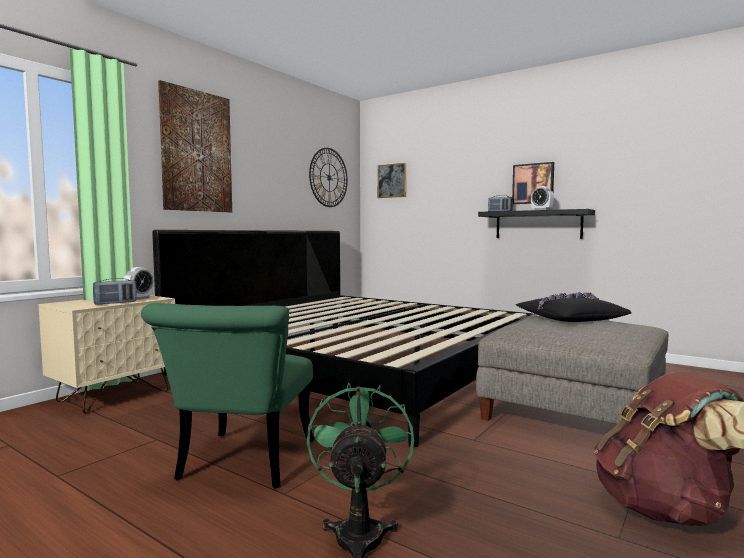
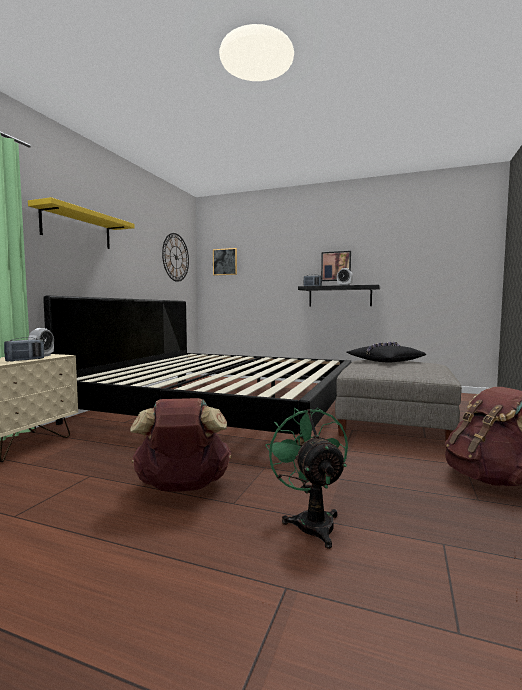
camera: 15 degrees left, 0 degrees up
green chair [141,303,314,489] -> brown backpack [130,398,231,492]
picture [158,80,232,212] -> yellow shelf [28,197,134,249]

